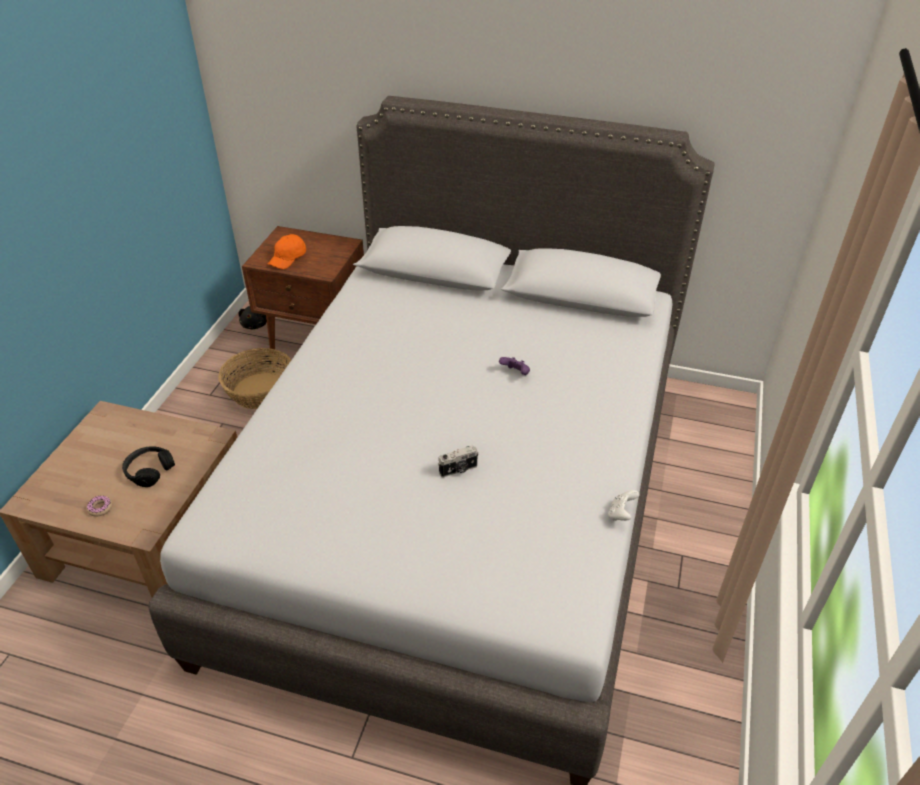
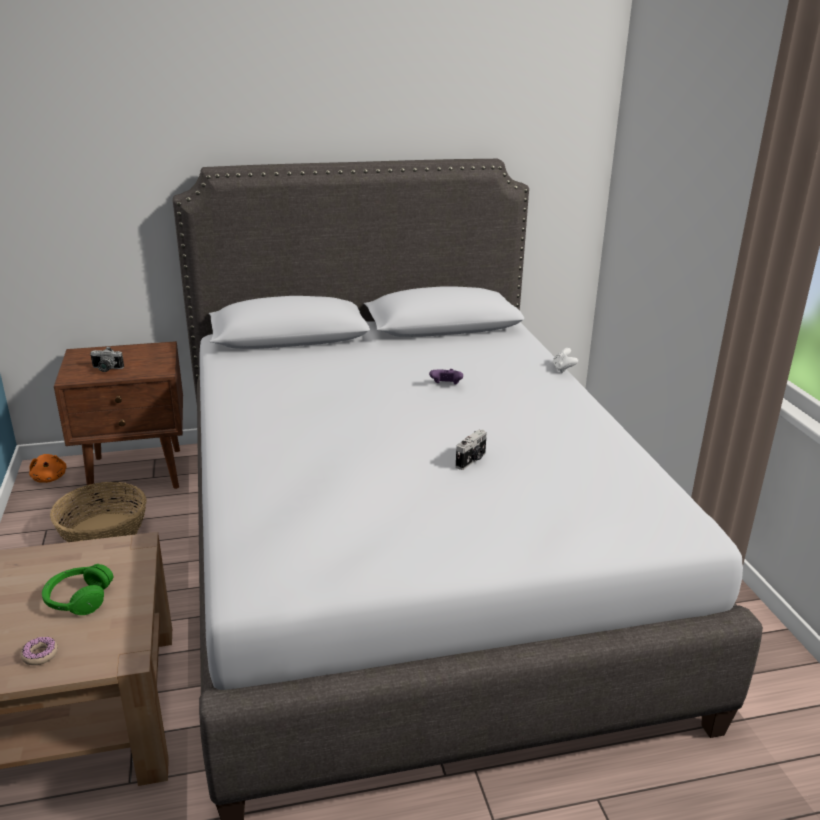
camera: 30 degrees left, 15 degrees down
black headphones [122,447,175,487] -> green headphones [42,564,113,615]
black plush toy [239,306,267,329] -> orange plush toy [29,454,67,483]
orange cap [268,234,306,269] -> camera [90,347,124,372]
white game controller [608,490,639,521] -> white game controller moved to [552,348,578,373]

